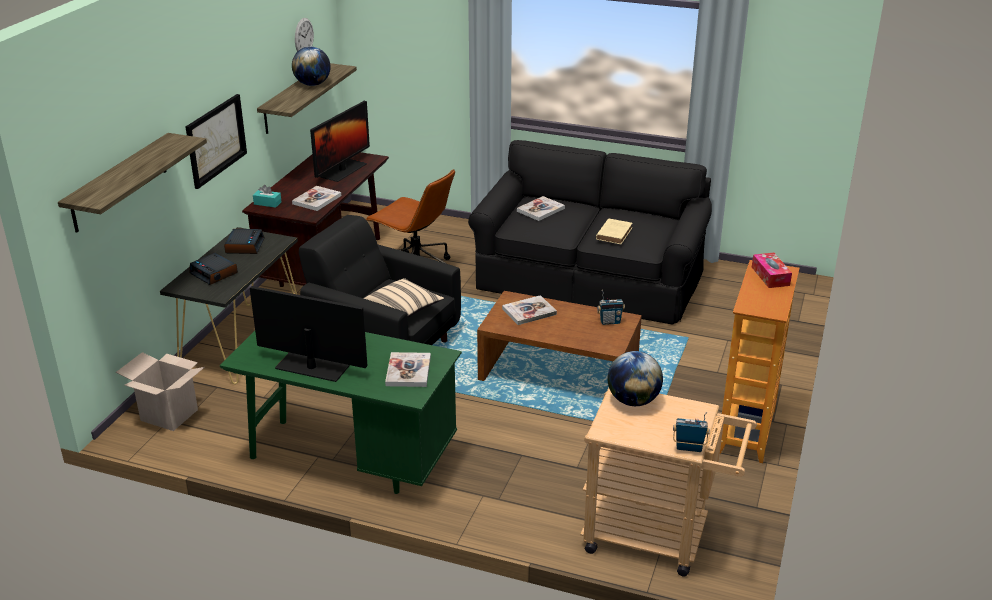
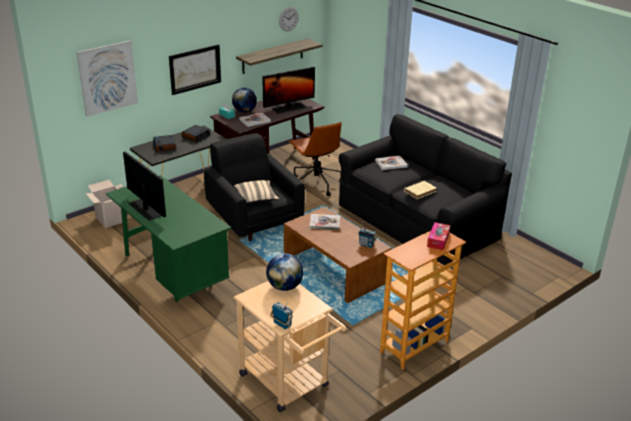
camera: 30 degrees right, 0 degrees up
shelf [58,133,207,233] -> picture [77,40,138,117]
globe [292,47,331,86] -> globe moved to [232,88,257,113]
book [385,352,431,387] -> none

